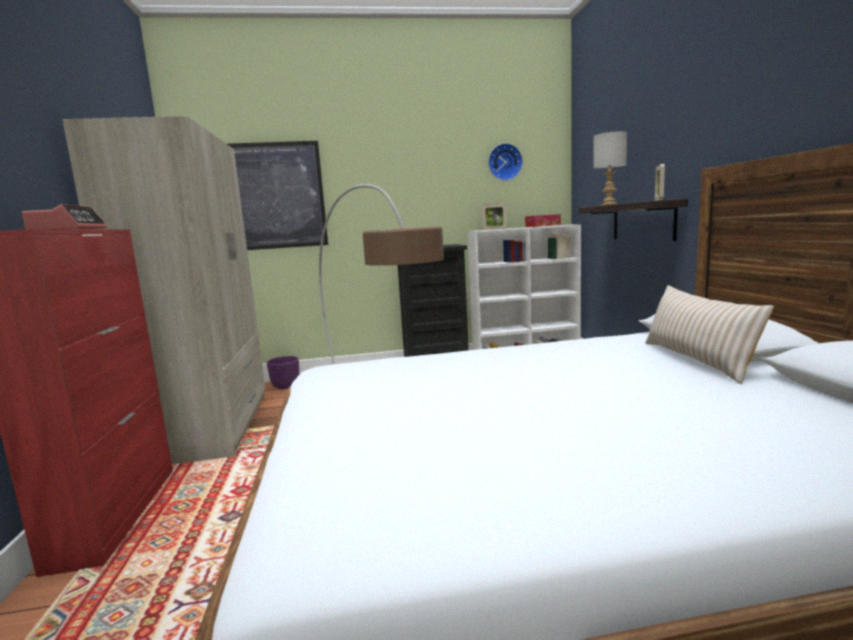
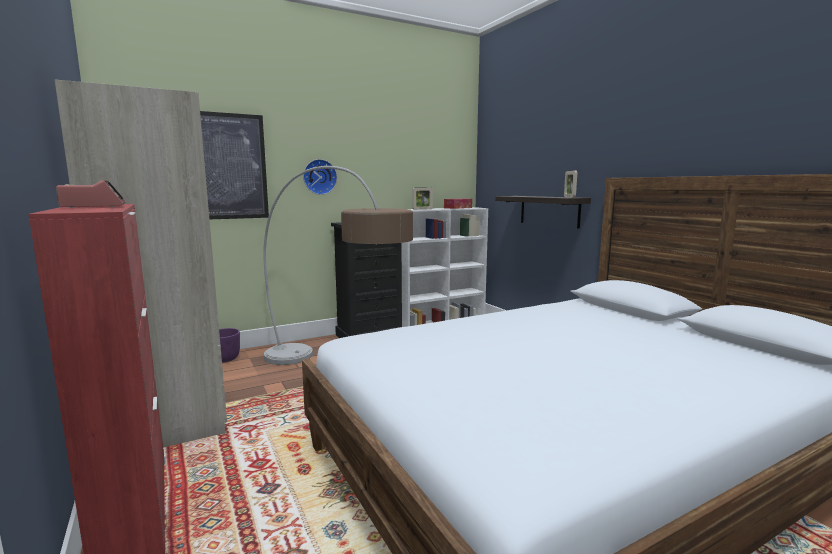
camera: 20 degrees left, 0 degrees up
wall clock [488,143,523,181] -> wall clock moved to [303,159,337,195]
grey table lamp [593,131,627,205] -> none
beige pillow [645,285,774,384] -> none

